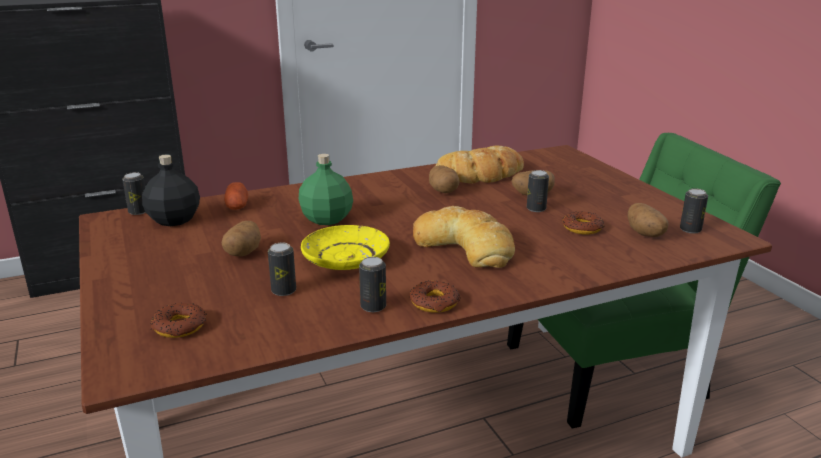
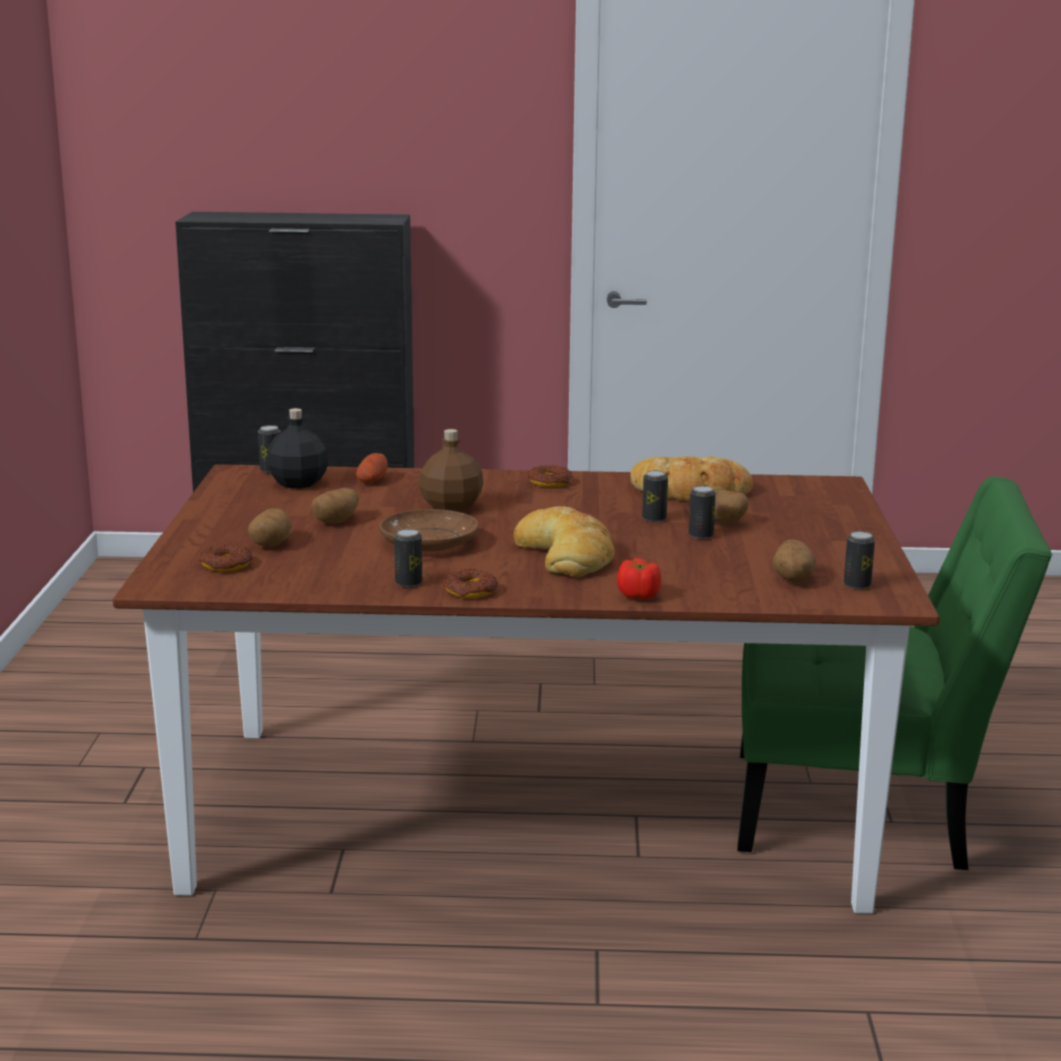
camera: 25 degrees right, 5 degrees down
can [268,243,296,296] -> can moved to [642,470,668,522]
green bottle [299,154,353,225] -> brown bottle [419,429,483,512]
yellow plate [301,225,390,270] -> brown plate [380,509,479,551]
potato [429,165,460,193] -> potato moved to [248,508,292,547]
donut [562,211,604,234] -> donut moved to [528,465,572,487]
none -> tomato [617,558,661,600]

